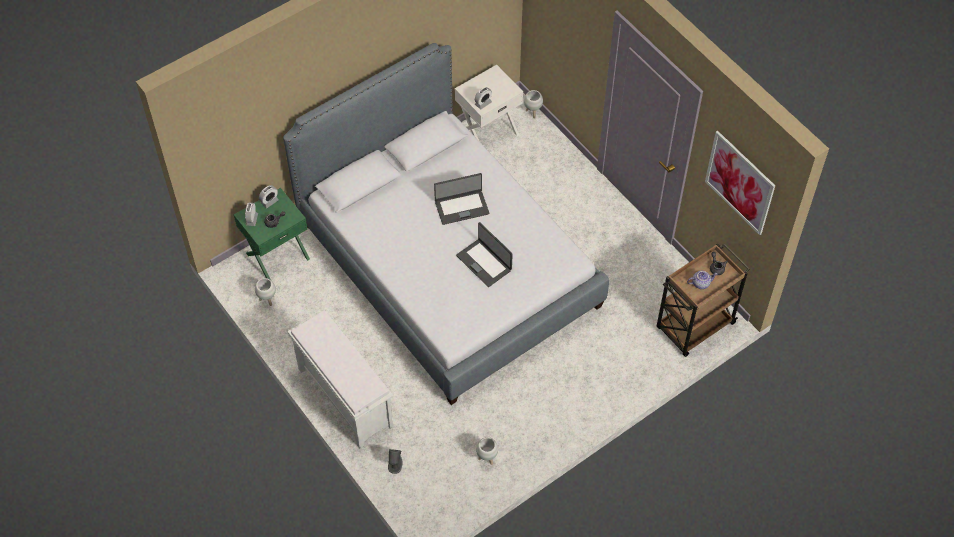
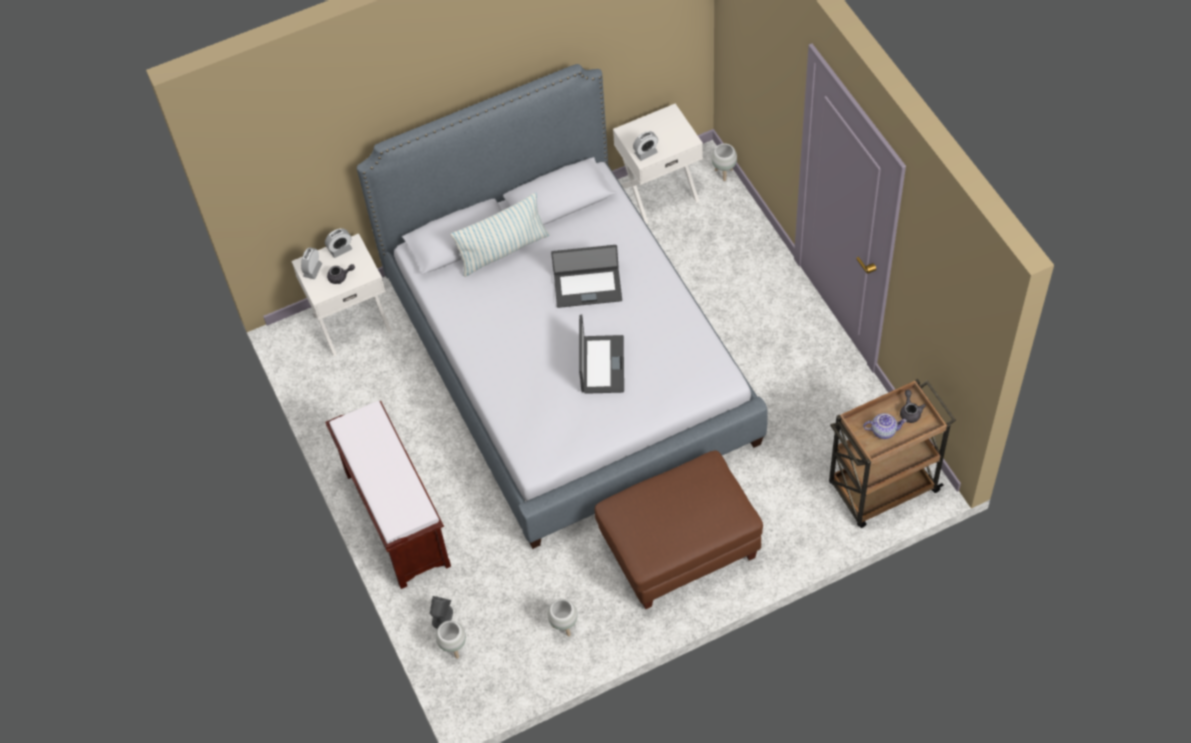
camera: 15 degrees right, 0 degrees up
green nightstand [234,188,310,280] -> white nightstand [291,233,392,356]
white planter [255,278,276,306] -> white planter moved to [436,621,466,659]
white bench [287,310,393,448] -> brown bench [325,401,451,589]
laptop [456,222,513,287] -> laptop turned 150 degrees counterclockwise [579,314,624,394]
picture [705,131,775,235] -> none
none -> pillow [451,192,550,277]
none -> brown ottoman [595,450,763,609]

